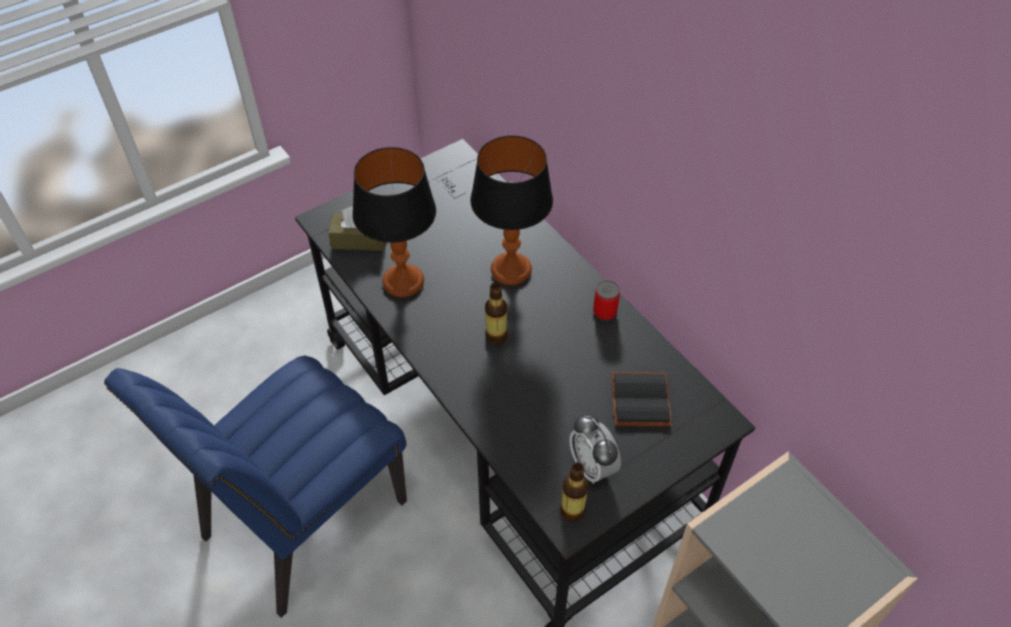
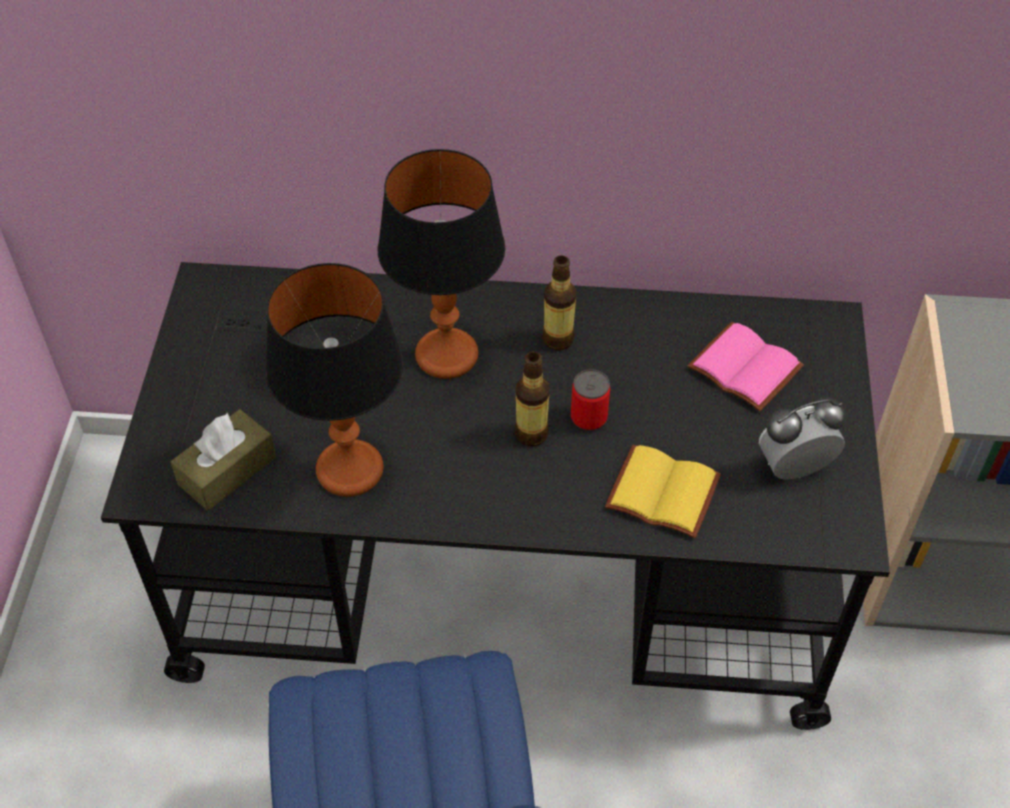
camera: 50 degrees left, 0 degrees up
bottle [560,462,588,522] -> bottle moved to [542,255,576,350]
alarm clock [569,414,621,484] -> alarm clock turned 150 degrees clockwise [759,397,846,480]
can [593,280,620,321] -> can moved to [571,369,610,431]
black book [611,372,672,427] -> pink book [687,322,804,411]
none -> yellow book [605,445,721,538]

